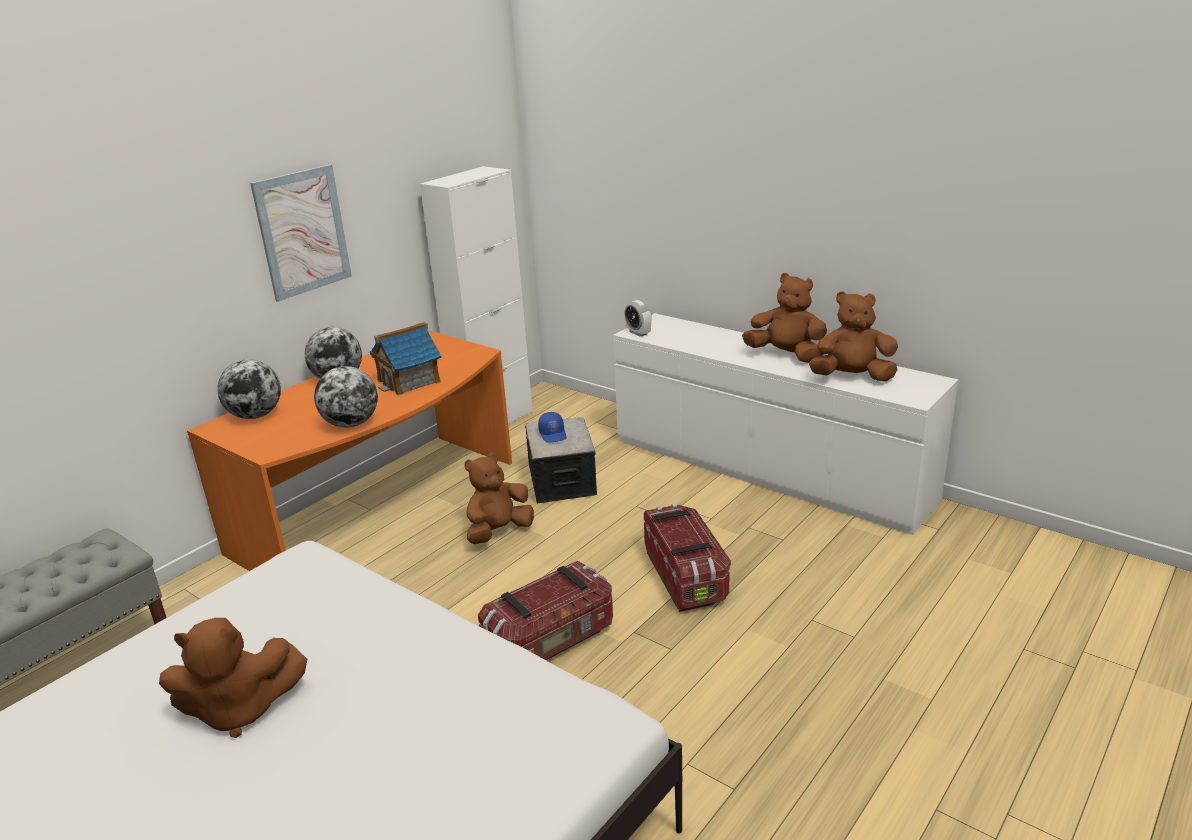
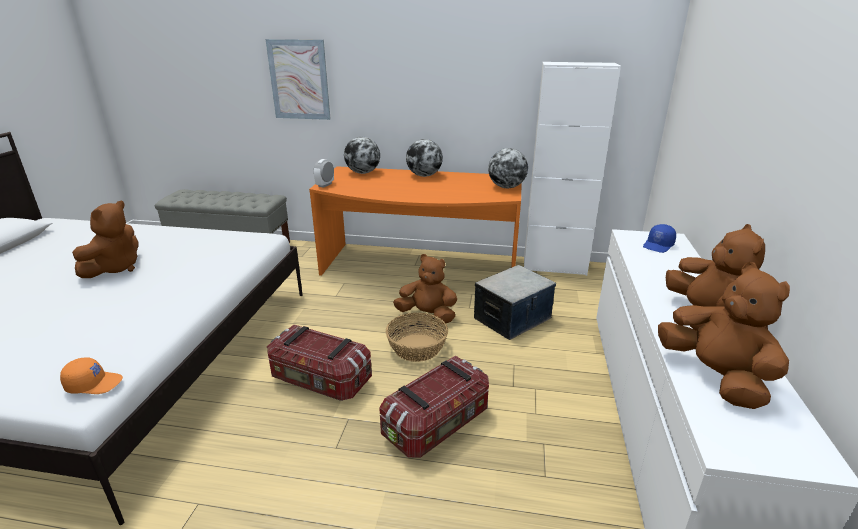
camera: 60 degrees right, 0 degrees up
brown plush toy [159,618,307,738] -> brown plush toy turned 120 degrees counterclockwise [72,201,138,278]
picture [250,164,352,302] -> picture moved to [266,39,331,120]
globe [314,366,378,428] -> globe moved to [488,148,528,188]
toy house [370,322,442,396] -> none
blue cap [538,412,566,442] -> blue cap moved to [643,224,676,253]
alarm clock [625,300,652,337] -> alarm clock moved to [313,159,334,188]
none -> orange cap [60,357,123,394]
none -> basket [386,313,448,362]

